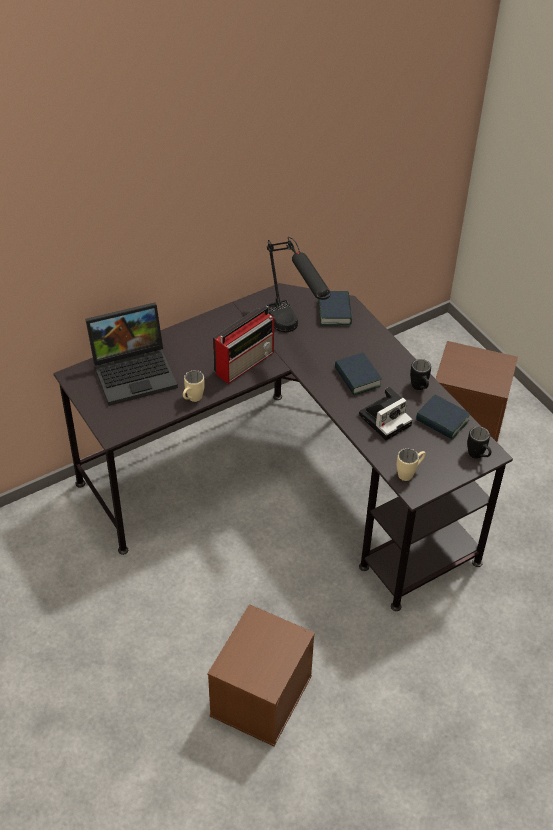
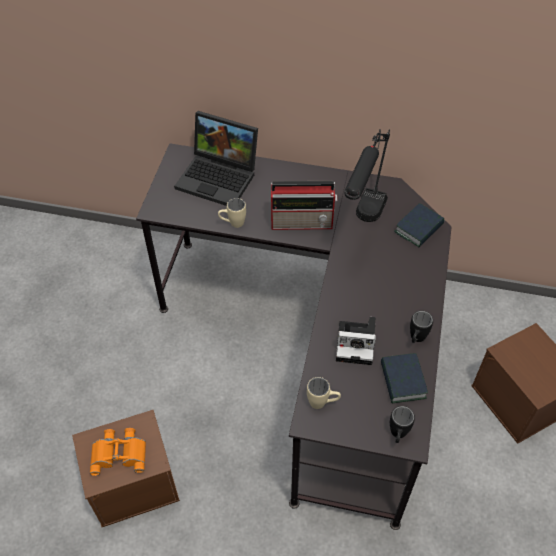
camera: 45 degrees right, 5 degrees up
book [334,353,382,395] -> none
none -> orange binoculars [90,428,146,476]

